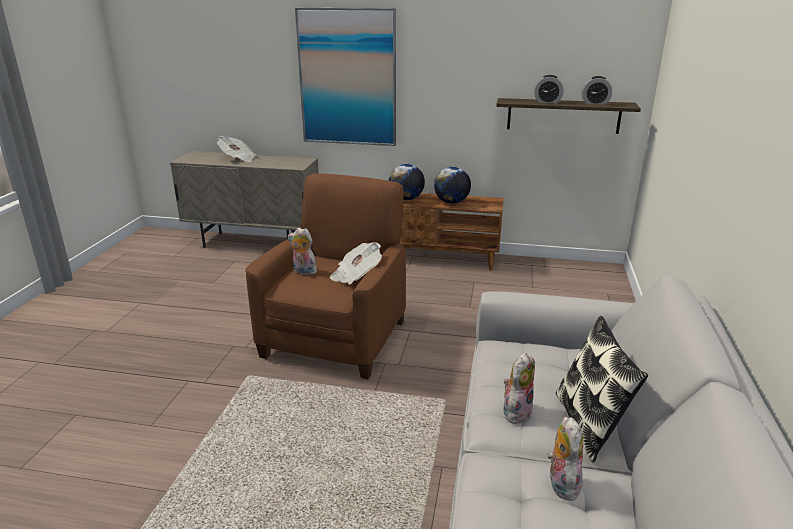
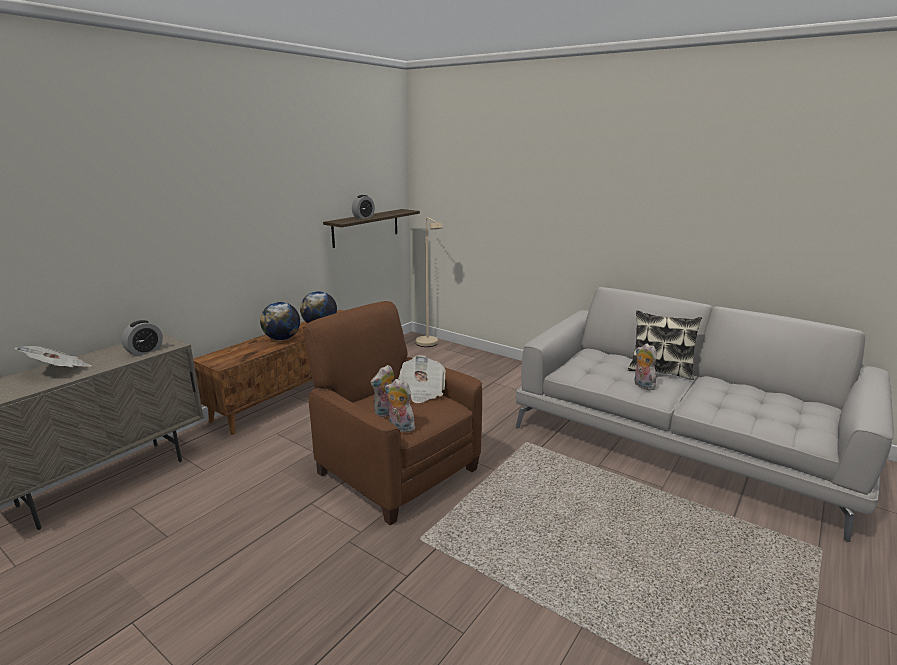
camera: 65 degrees left, 5 degrees down
picture [295,7,396,146] -> none
plush toy [548,417,583,501] -> plush toy moved to [385,379,415,433]
alarm clock [582,76,612,105] -> alarm clock moved to [121,320,163,356]
none -> beige floor lamp [416,218,443,347]

